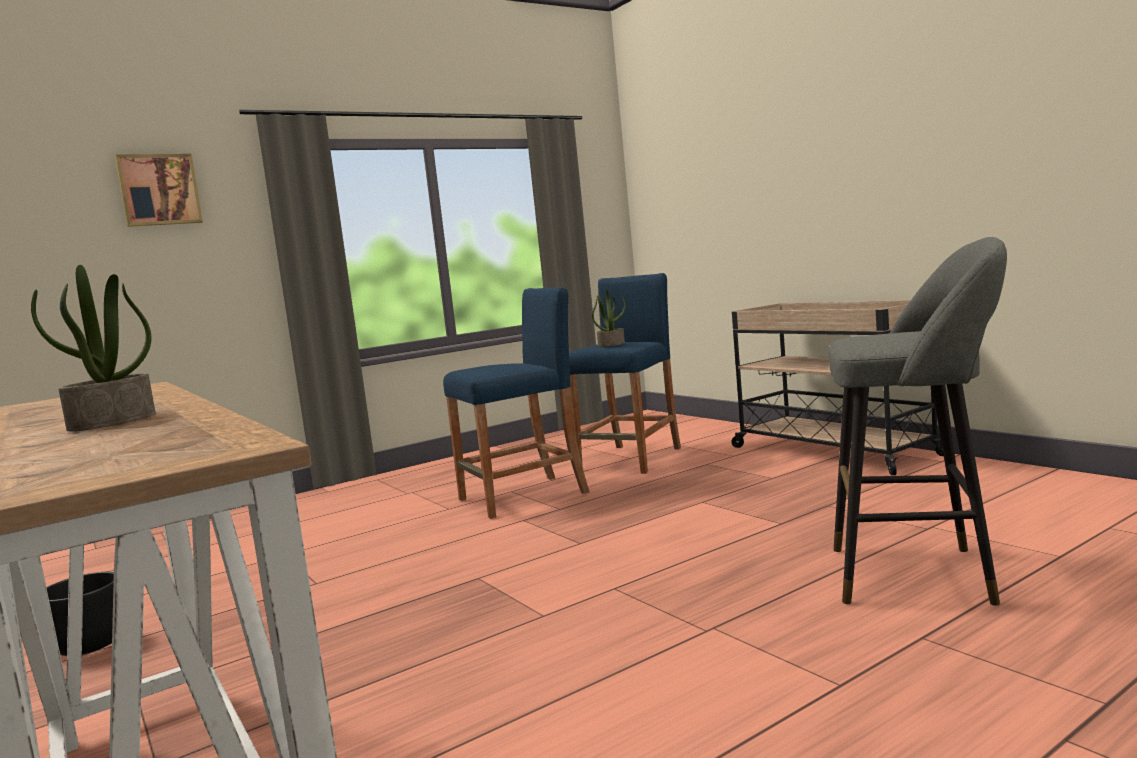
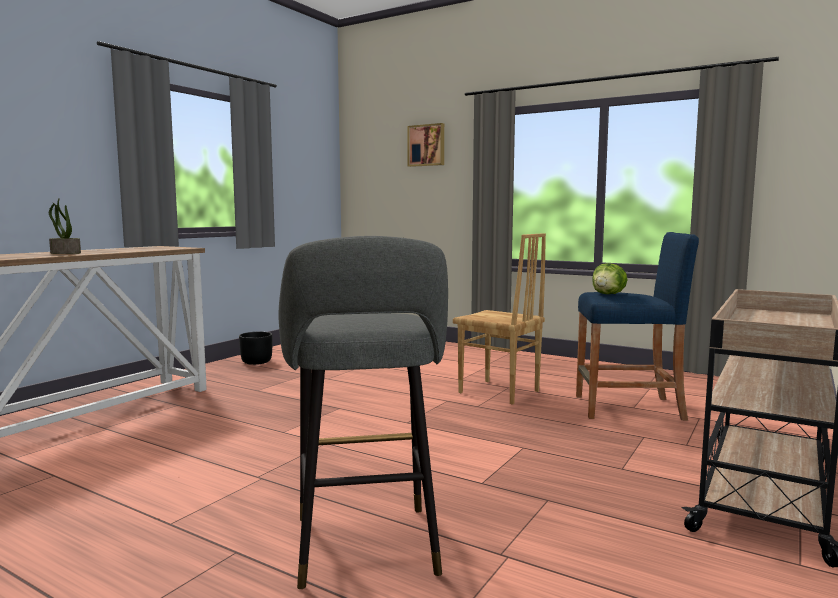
camera: 65 degrees right, 0 degrees up
blue stool [443,287,590,519] -> brown chair [453,233,546,405]
potted plant [592,290,626,347] -> lettuce [592,263,627,294]

